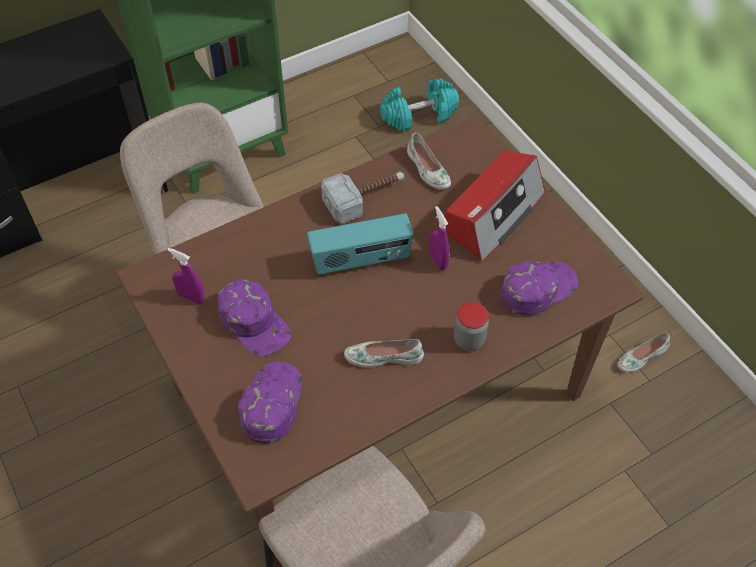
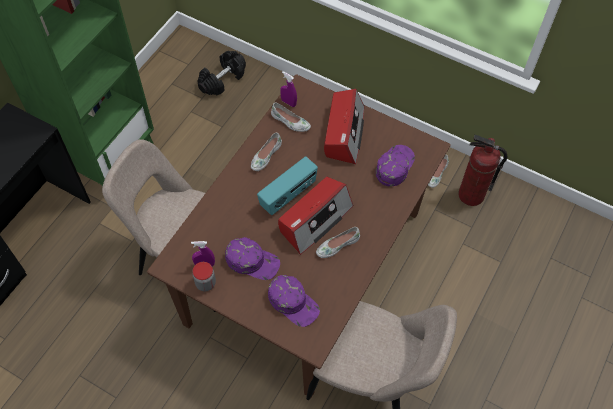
camera: 30 degrees left, 5 degrees up
purple cap [238,362,303,444] -> purple cap turned 150 degrees clockwise [268,275,320,327]
hammer [321,172,404,223] -> white shoe [251,132,282,171]
turquoise dumbbell [380,78,459,131] -> black dumbbell [197,51,246,96]
purple spray bottle [429,206,450,271] -> purple spray bottle moved to [280,71,297,107]
jar [454,302,489,351] -> jar moved to [193,262,216,291]
none -> radio [278,177,354,255]
none -> fire extinguisher [458,135,508,206]

